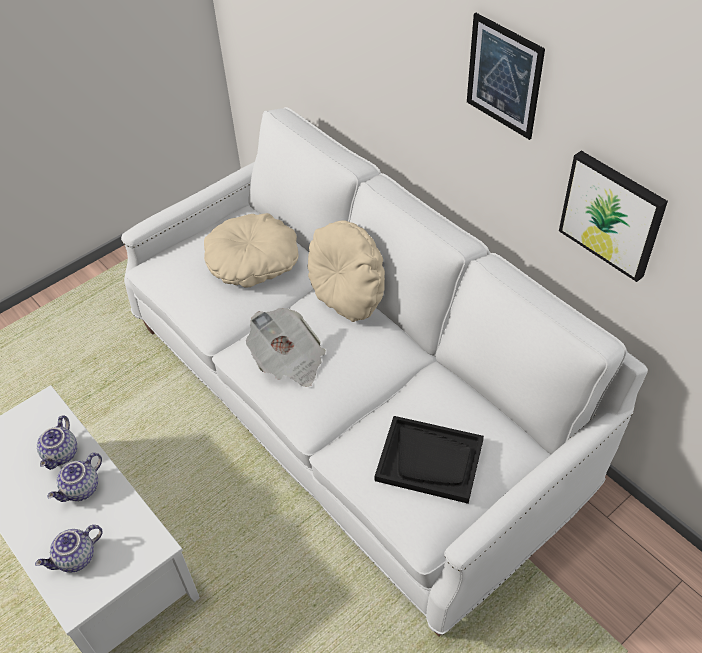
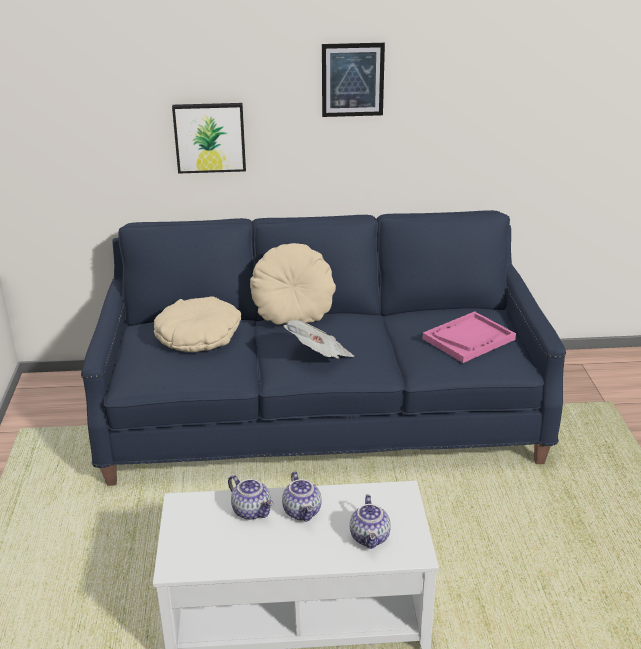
camera: 55 degrees left, 20 degrees down
white sofa [121,107,648,637] -> blue sofa [81,210,566,486]
black tray [375,416,484,504] -> pink tray [423,311,516,363]
picture [559,151,668,282] -> picture moved to [172,103,246,174]

